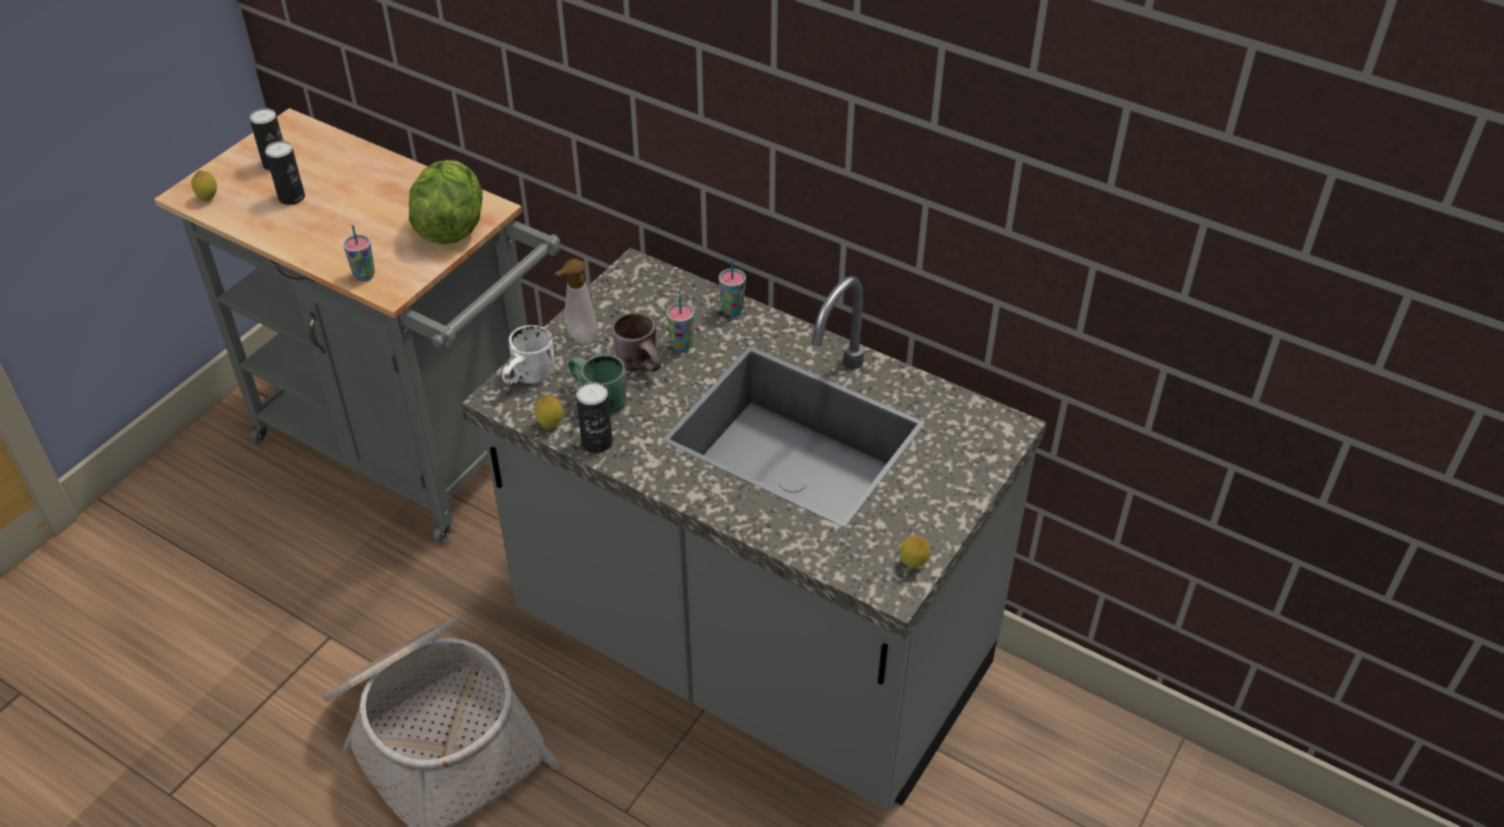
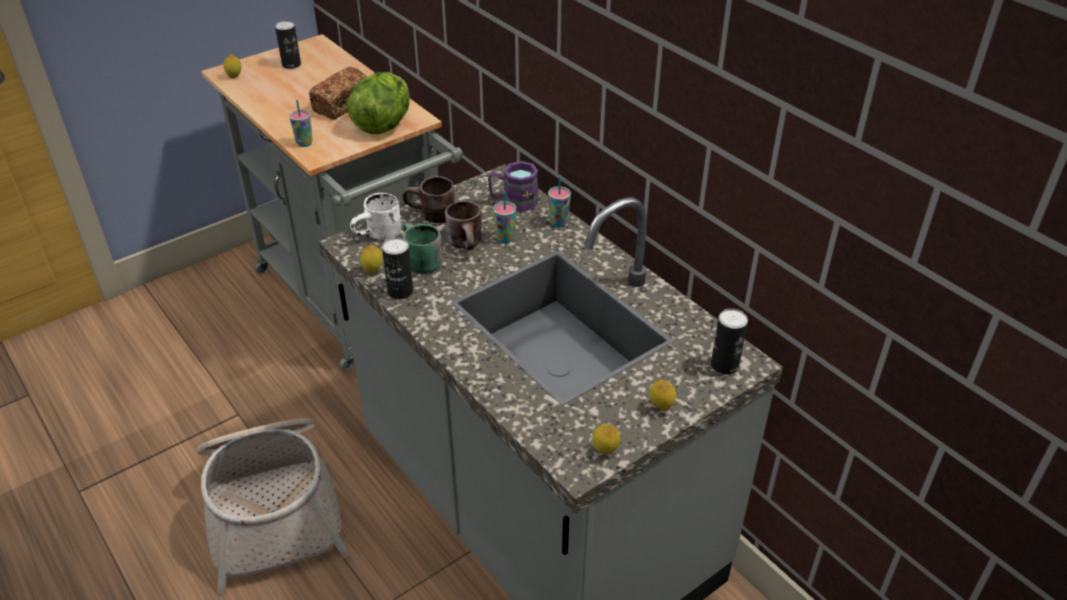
camera: 20 degrees right, 5 degrees down
can [265,141,305,205] -> can moved to [711,308,748,374]
soap dispenser [555,259,598,344] -> brown mug [402,176,454,223]
none -> bread [309,67,367,120]
none -> purple mug [488,161,538,212]
none -> lemon [650,380,676,411]

